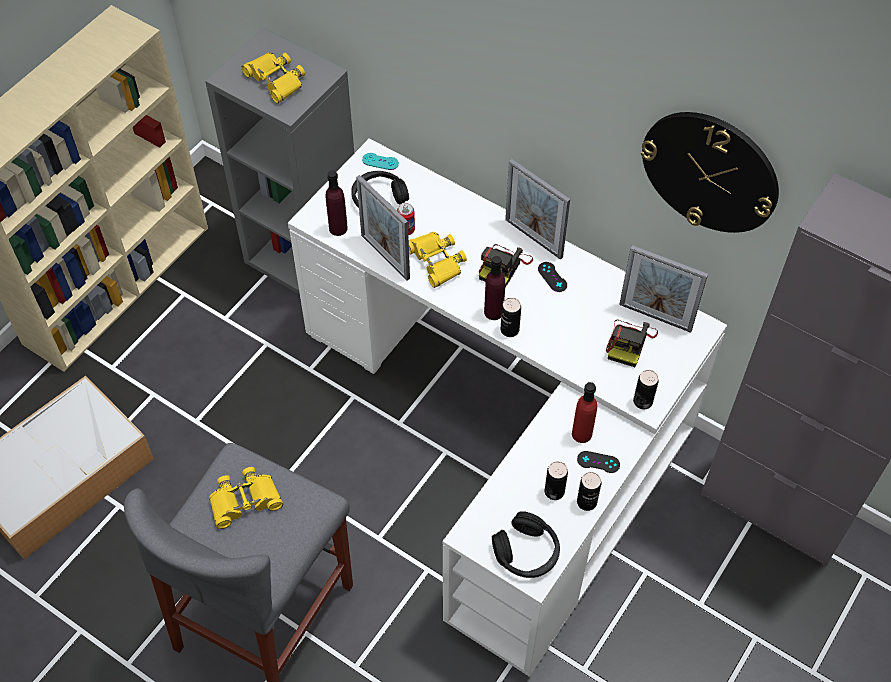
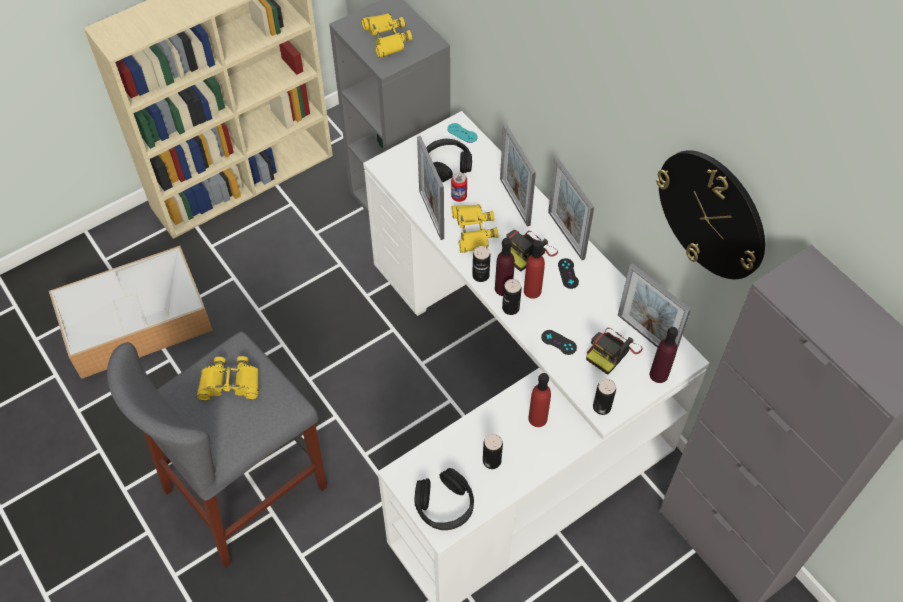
camera: 20 degrees right, 0 degrees up
purple bottle [325,170,348,236] -> purple bottle moved to [650,327,678,383]
black game controller [577,451,620,473] -> black game controller moved to [541,330,577,355]
can [577,472,601,511] -> can moved to [472,246,490,282]
none -> picture frame [500,124,536,227]
none -> red bottle [524,240,545,299]

